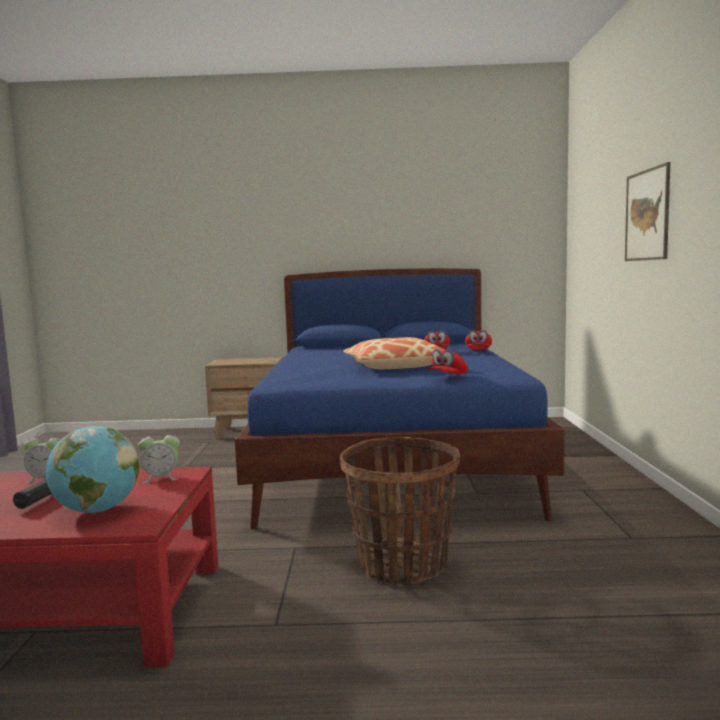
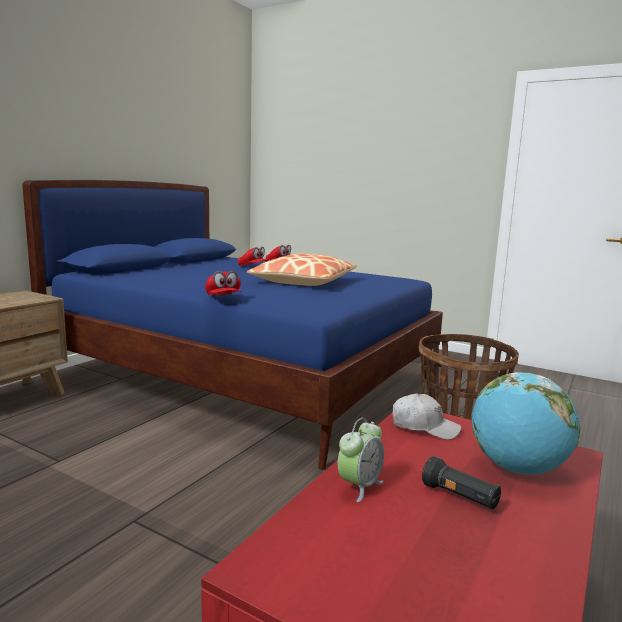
camera: 60 degrees left, 5 degrees up
alarm clock [138,429,180,483] -> white cap [393,394,461,440]
red cap [427,349,468,375] -> red cap moved to [205,271,242,295]
picture [625,162,670,261] -> none

